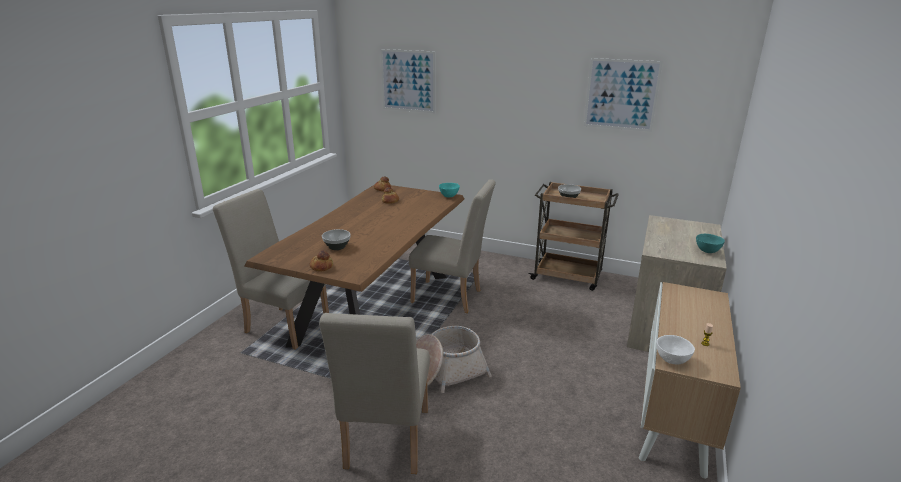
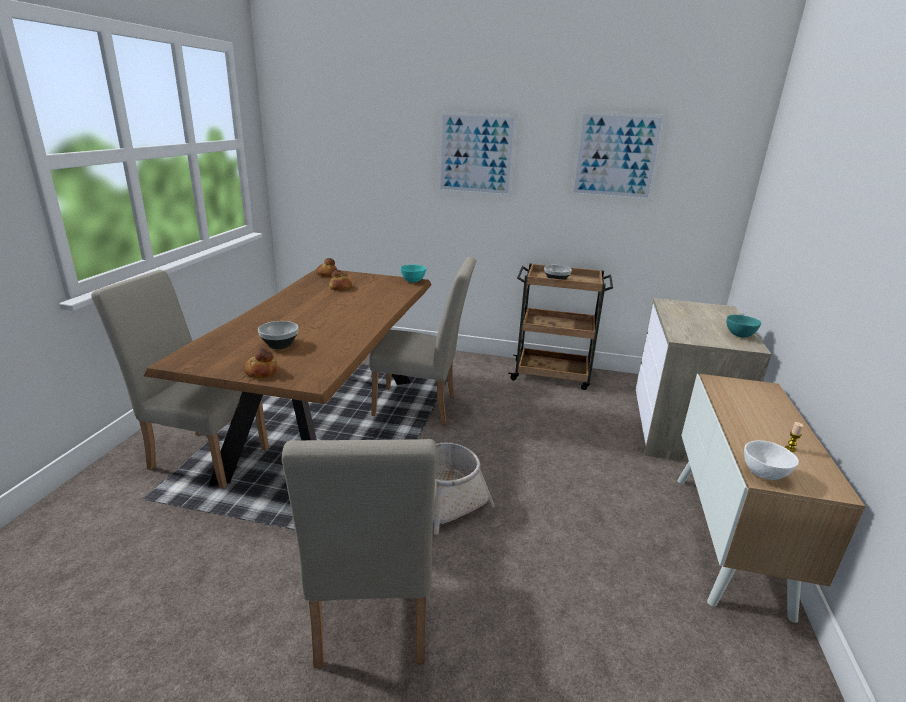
camera: 10 degrees left, 0 degrees up
picture [381,49,436,113] -> picture moved to [438,112,517,197]

